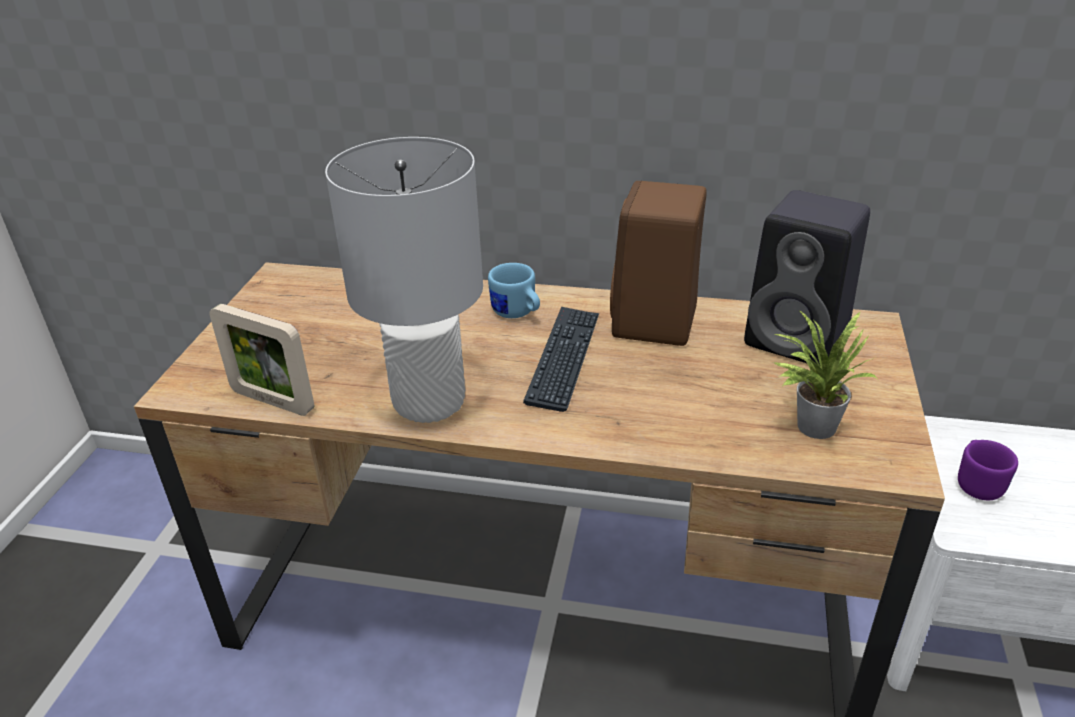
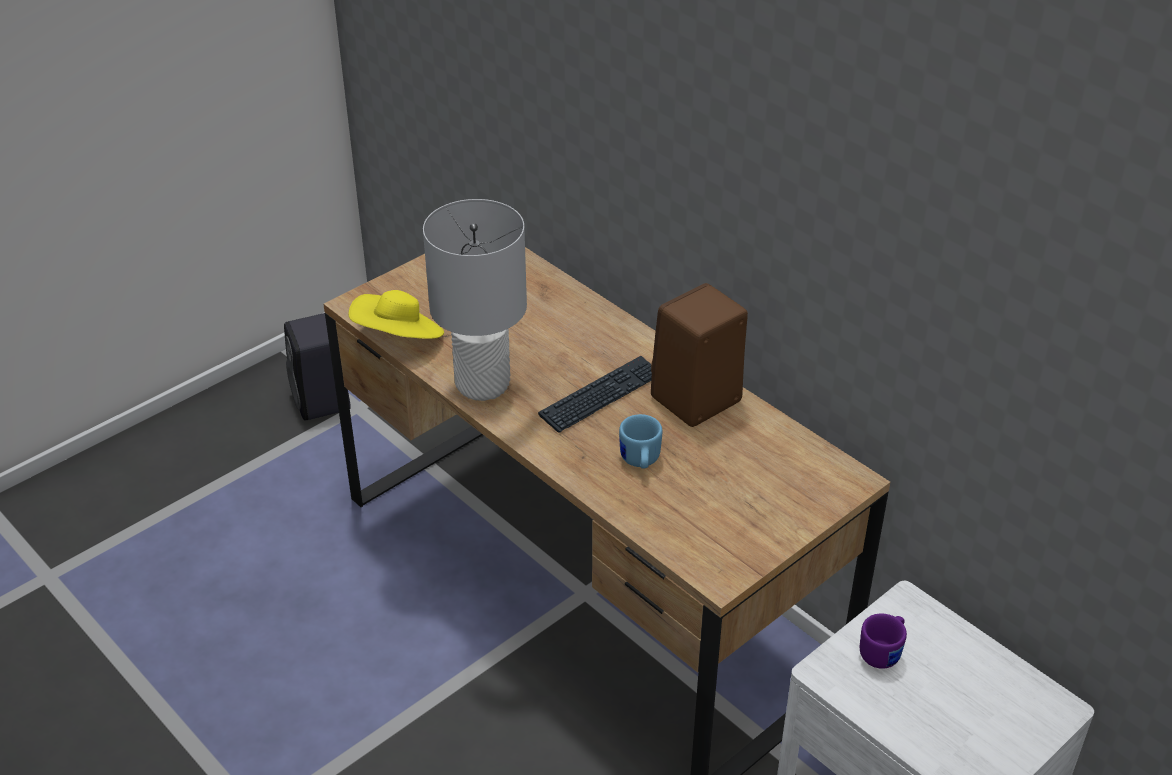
camera: 35 degrees right, 5 degrees up
picture frame [209,304,314,416] -> yellow hat [349,290,444,339]
blue mug [488,263,540,318] -> blue mug moved to [619,414,662,469]
black speaker [744,190,870,365] -> black speaker moved to [284,313,351,420]
potted plant [774,311,879,439] -> none

